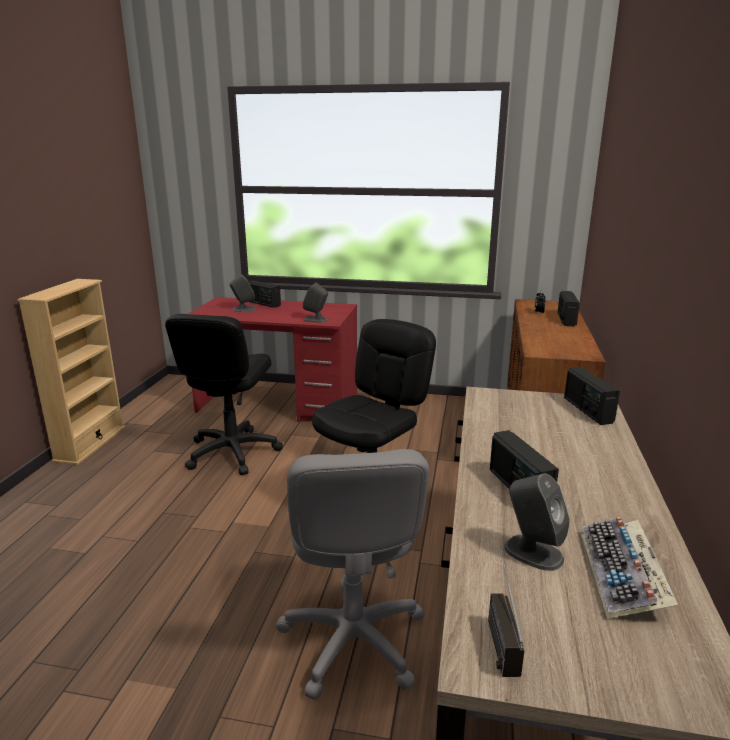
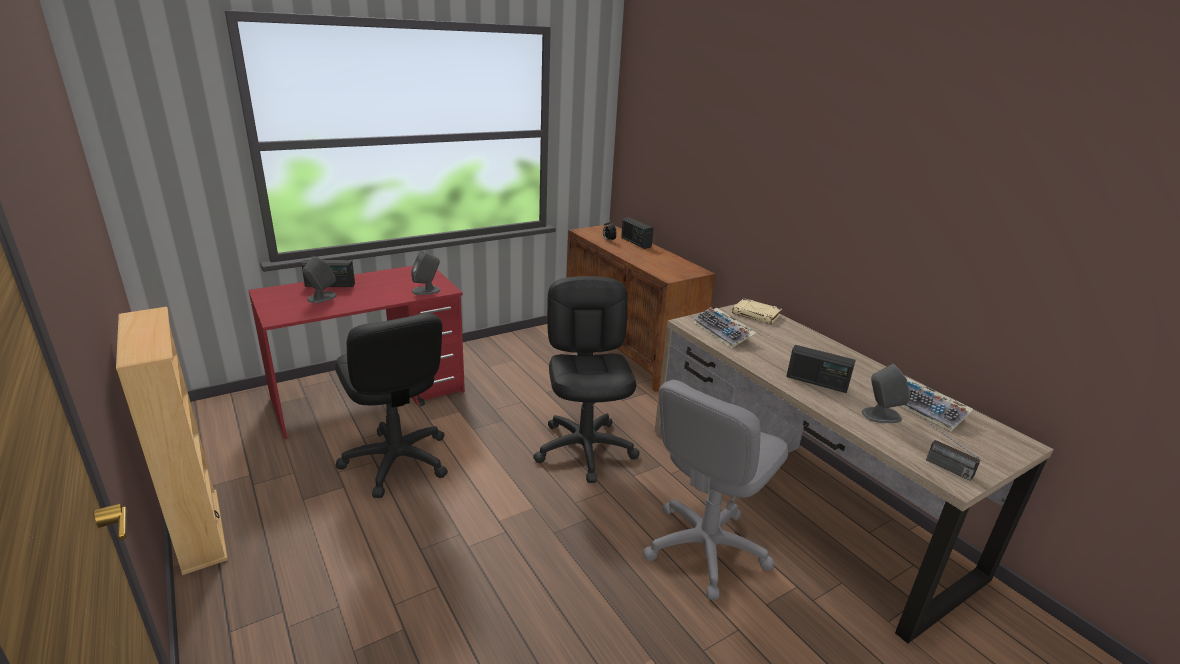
camera: 45 degrees left, 5 degrees up
grey office chair [276,449,429,700] -> grey office chair turned 90 degrees clockwise [643,380,788,600]
radio [564,367,620,425] -> beige book [732,298,782,324]
none -> keyboard [694,307,756,348]

